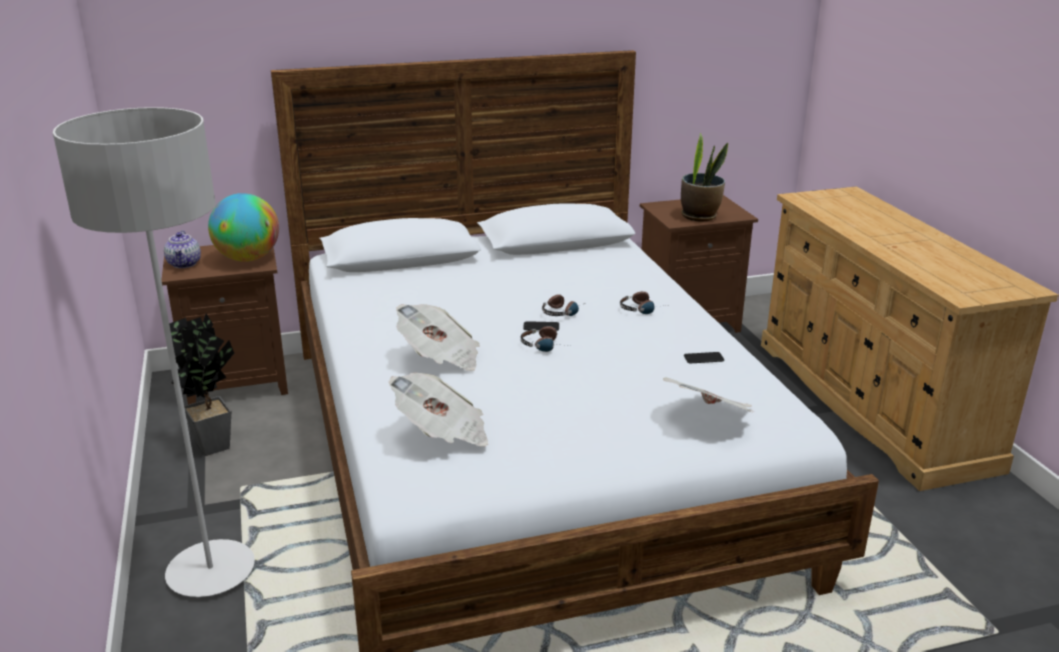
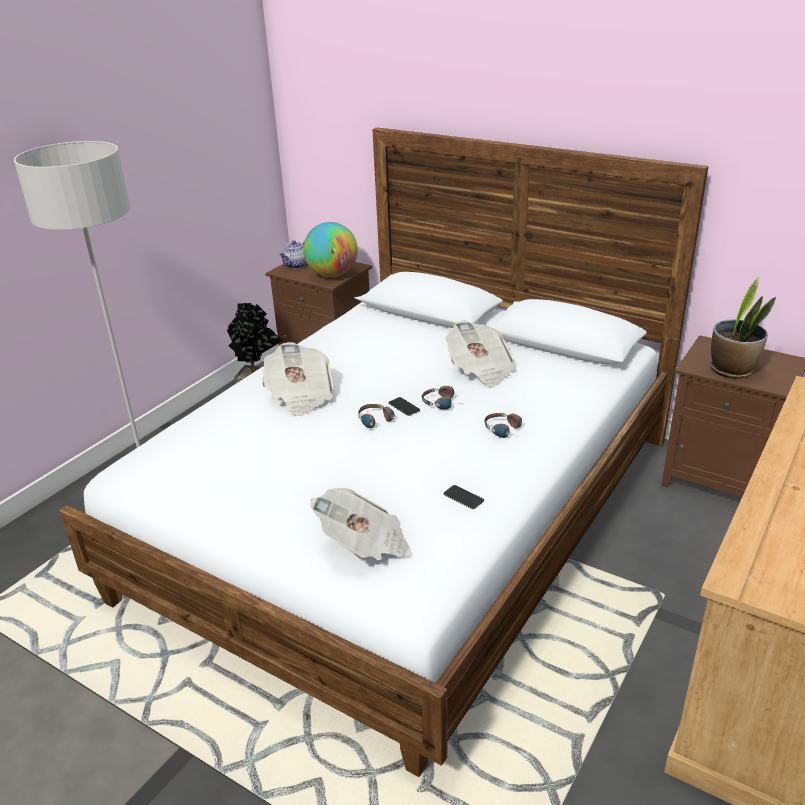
camera: 50 degrees right, 5 degrees up
newspaper [389,373,488,446] -> newspaper moved to [445,321,516,387]

